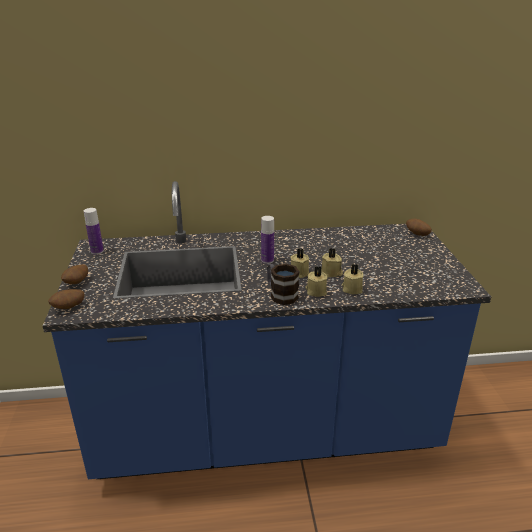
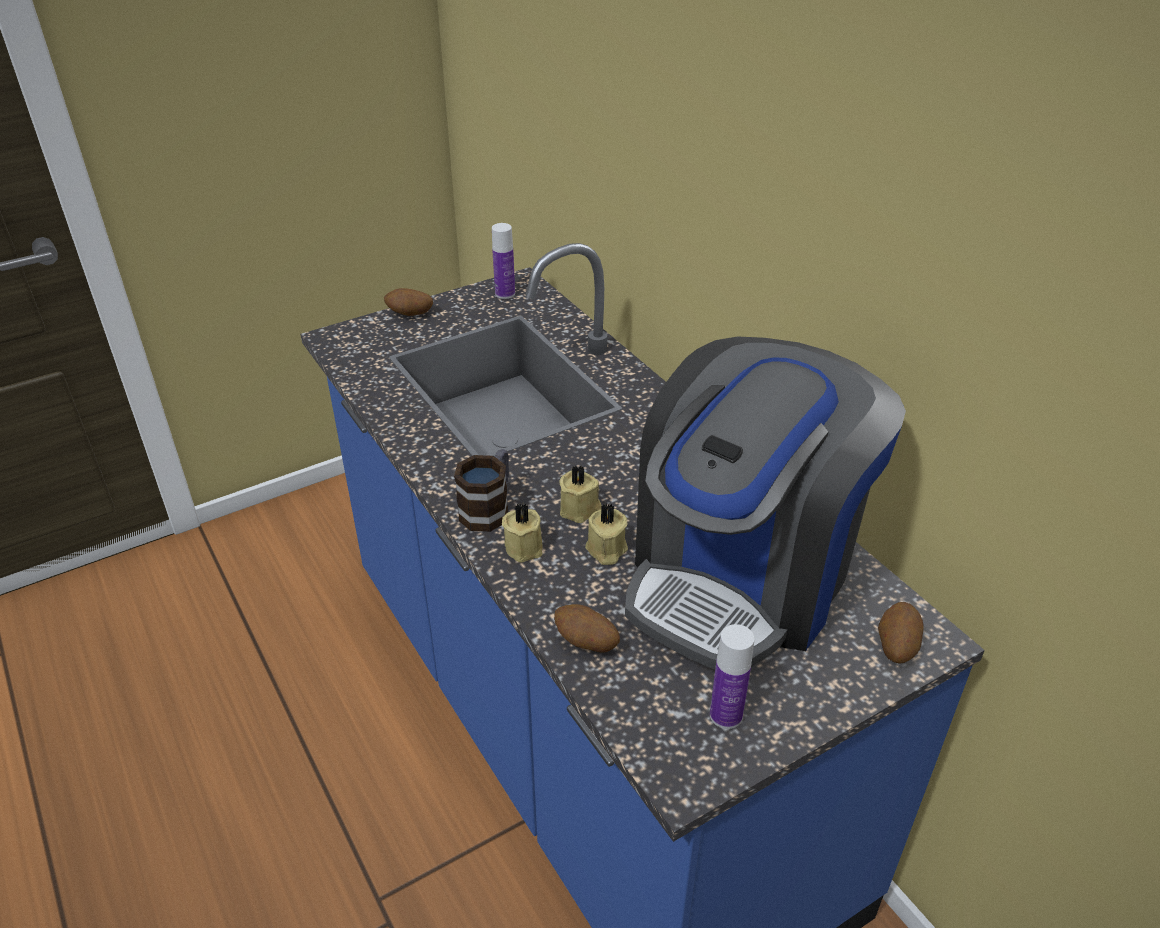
camera: 65 degrees right, 10 degrees up
potato [48,289,85,309] -> potato moved to [554,604,620,653]
bottle [261,216,274,264] -> bottle moved to [710,624,755,729]
beige candle [342,264,363,294] -> none
none -> coffee machine [625,336,906,669]

